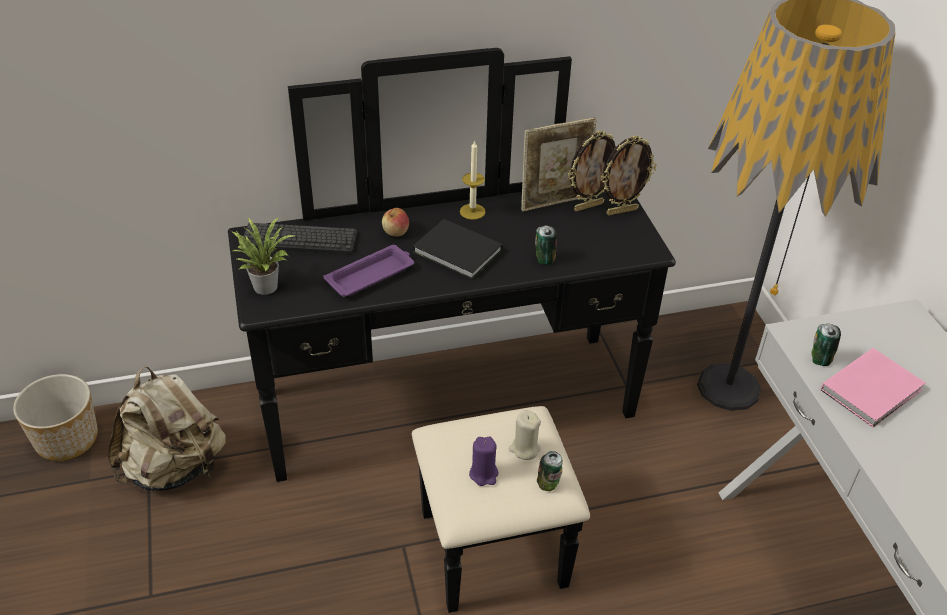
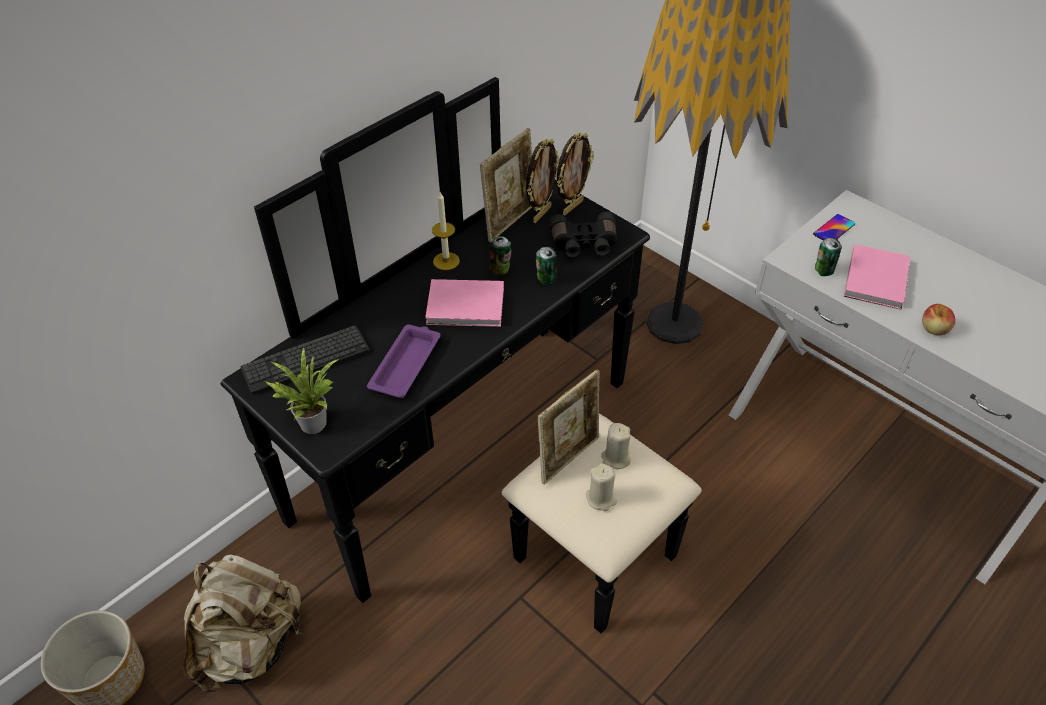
camera: 30 degrees left, 5 degrees up
apple [382,208,409,237] -> apple moved to [922,304,956,335]
black book [413,219,503,280] -> pink book [425,279,504,327]
purple candle [469,436,498,486] -> beige candle [586,463,617,511]
can [537,451,563,491] -> can moved to [490,236,511,275]
none -> picture frame [538,369,599,484]
none -> black binoculars [549,212,616,257]
none -> phone [813,214,855,240]

